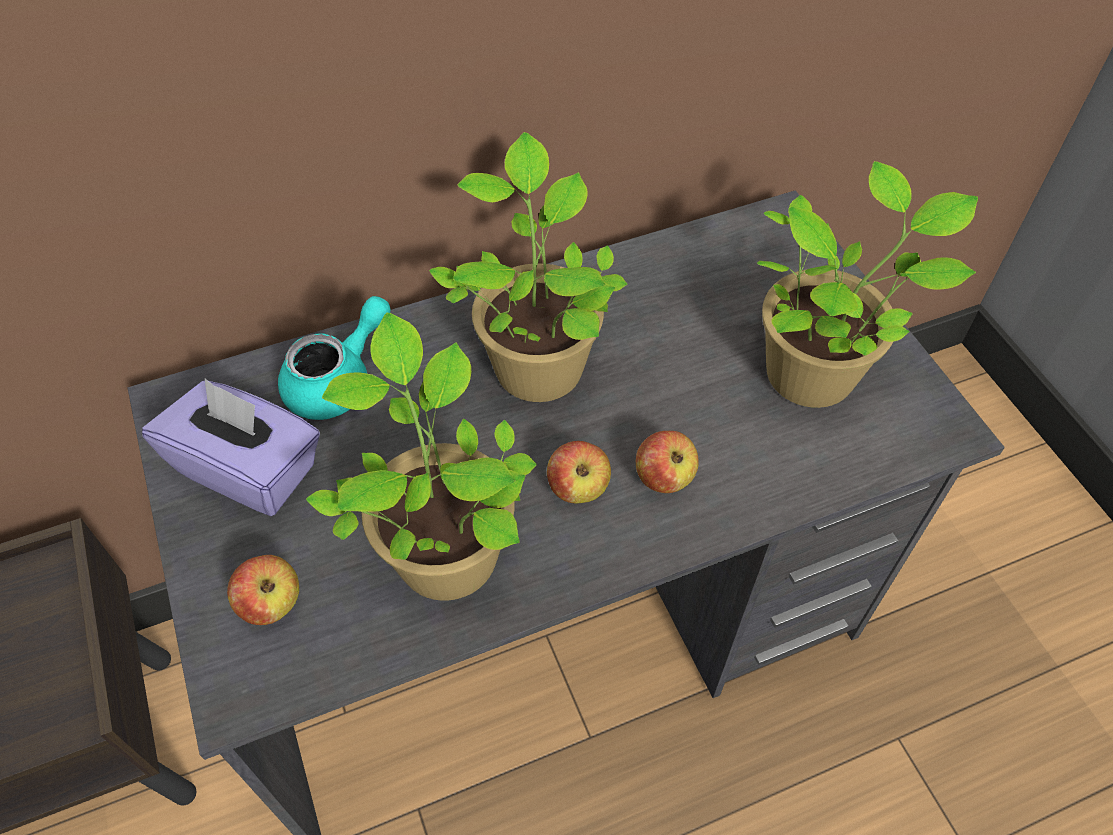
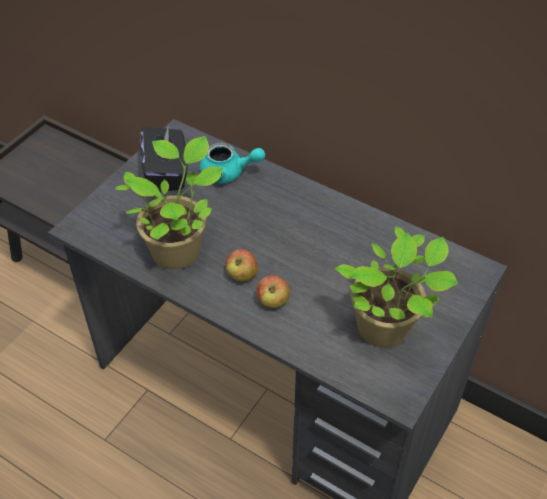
camera: 55 degrees right, 5 degrees down
purple tissue box [142,379,320,516] -> black tissue box [140,125,188,192]
apple [227,555,299,625] -> none
potted plant [429,132,628,402] -> none

